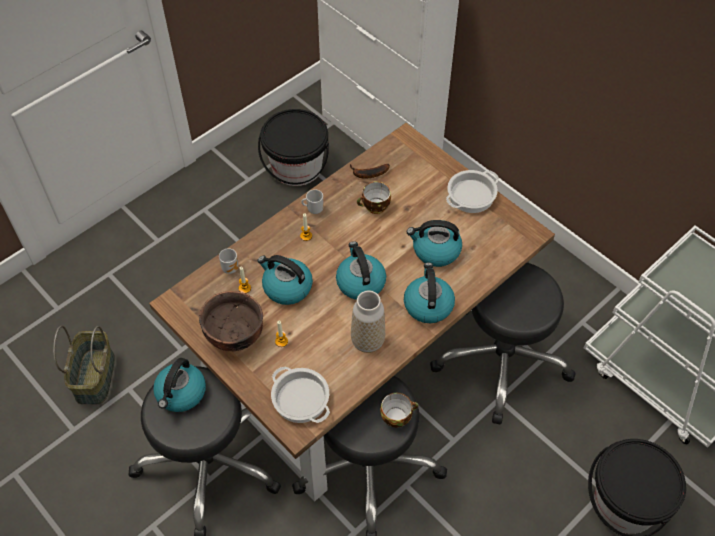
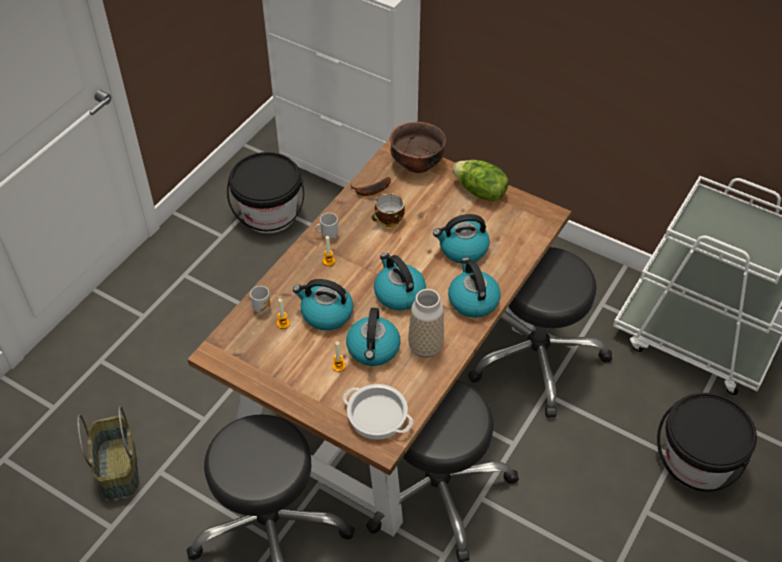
camera: 15 degrees left, 5 degrees down
kettle [153,358,206,412] -> kettle moved to [346,308,400,366]
brown bowl [199,291,263,351] -> brown bowl moved to [390,122,446,173]
cup [380,393,418,428] -> none
cooking pot [446,170,499,213] -> lettuce [453,160,509,202]

